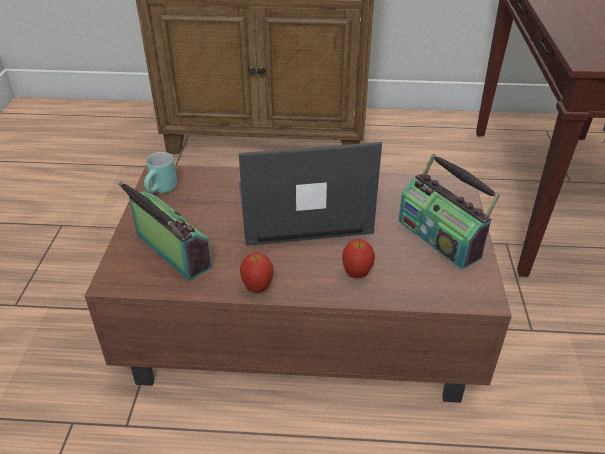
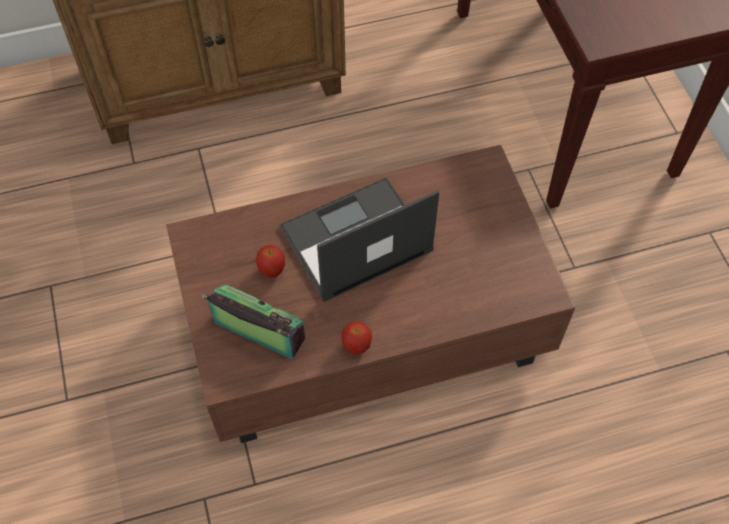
camera: 20 degrees left, 20 degrees up
turquoise mug [144,152,177,193] -> none
apple [342,239,375,278] -> apple moved to [256,245,285,278]
radio [399,154,500,270] -> none

